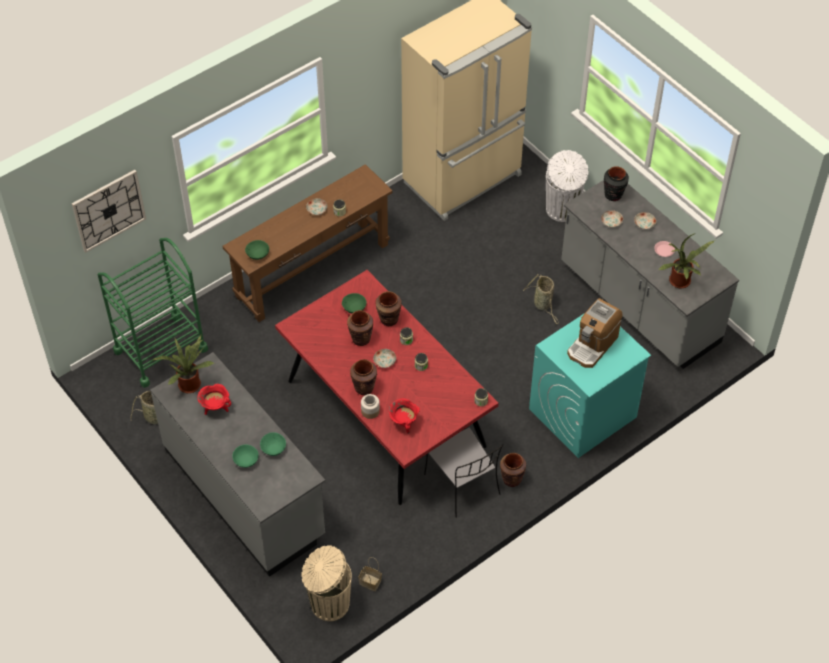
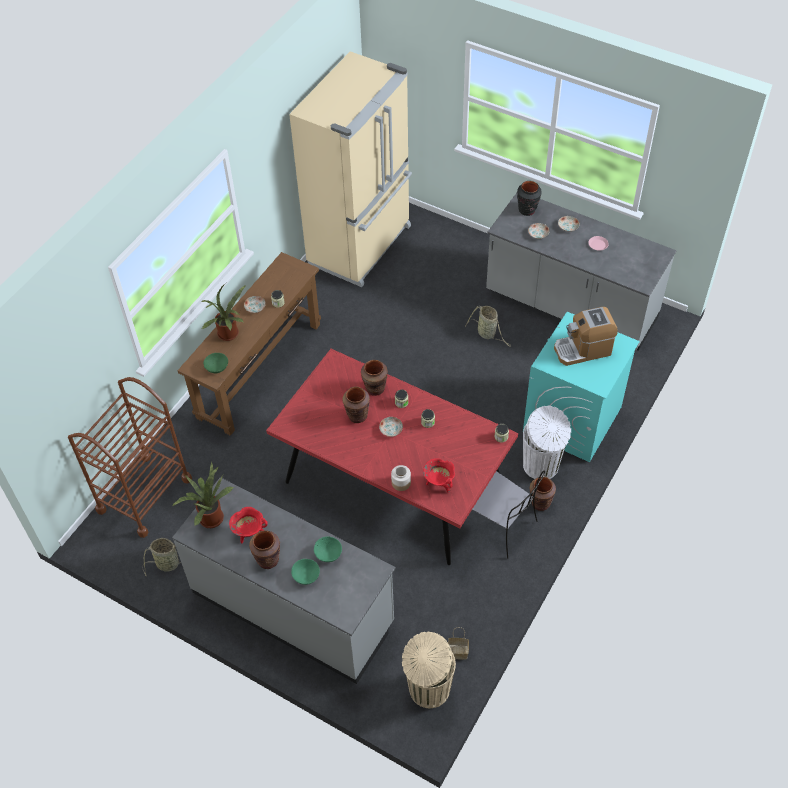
camera: 20 degrees left, 0 degrees up
wall clock [72,170,146,253] -> none
green cart [97,238,208,388] -> brown cart [68,377,192,538]
green bowl [342,293,367,313] -> none
brown vase [350,359,377,395] -> brown vase moved to [249,530,280,569]
white trash can [546,150,589,222] -> white trash can moved to [523,406,571,479]
coffee machine [567,298,623,368] -> coffee machine turned 60 degrees clockwise [554,307,618,366]
potted plant [658,233,714,288] -> potted plant moved to [201,283,246,341]

